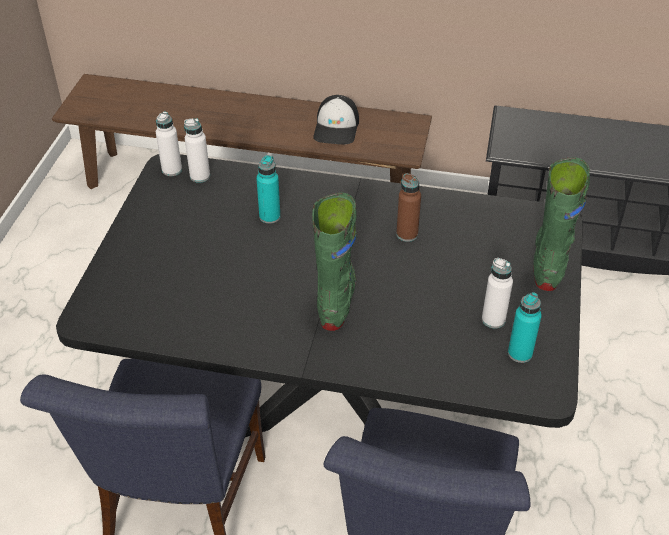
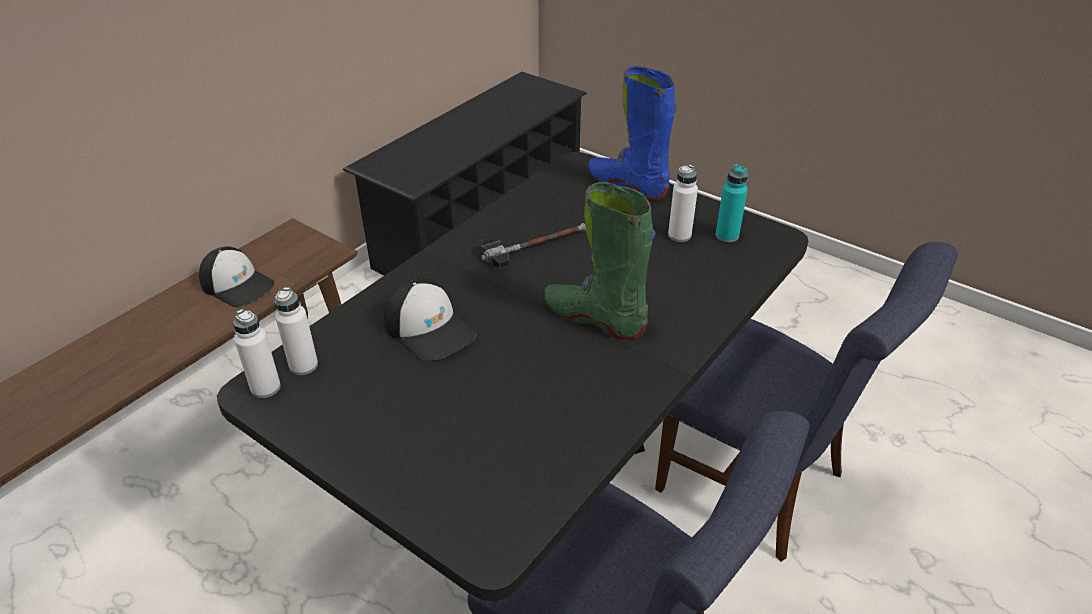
camera: 65 degrees left, 5 degrees down
turquoise bottle [256,155,280,224] -> cap [384,277,476,361]
brown bottle [396,173,421,242] -> hammer [481,223,586,268]
green boot [533,157,590,291] -> blue boot [589,66,677,200]

